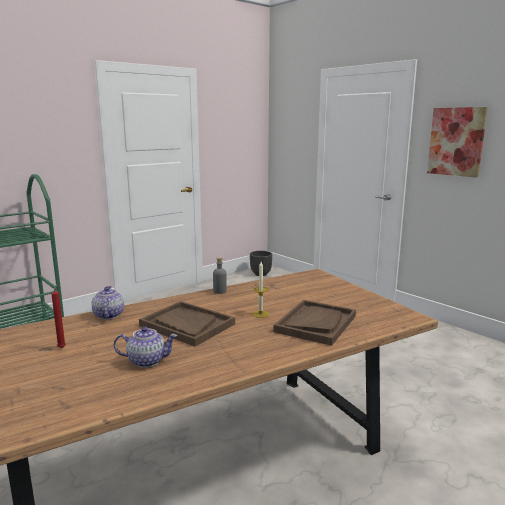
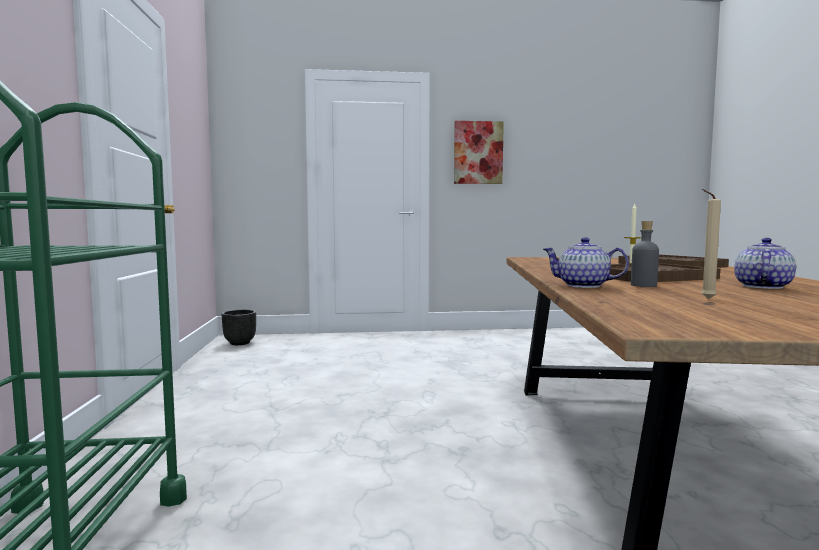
camera: 55 degrees left, 10 degrees down
red candle [51,284,66,348] -> beige candle [701,189,721,299]
grey bottle [213,257,227,294] -> grey bottle moved to [631,221,659,287]

